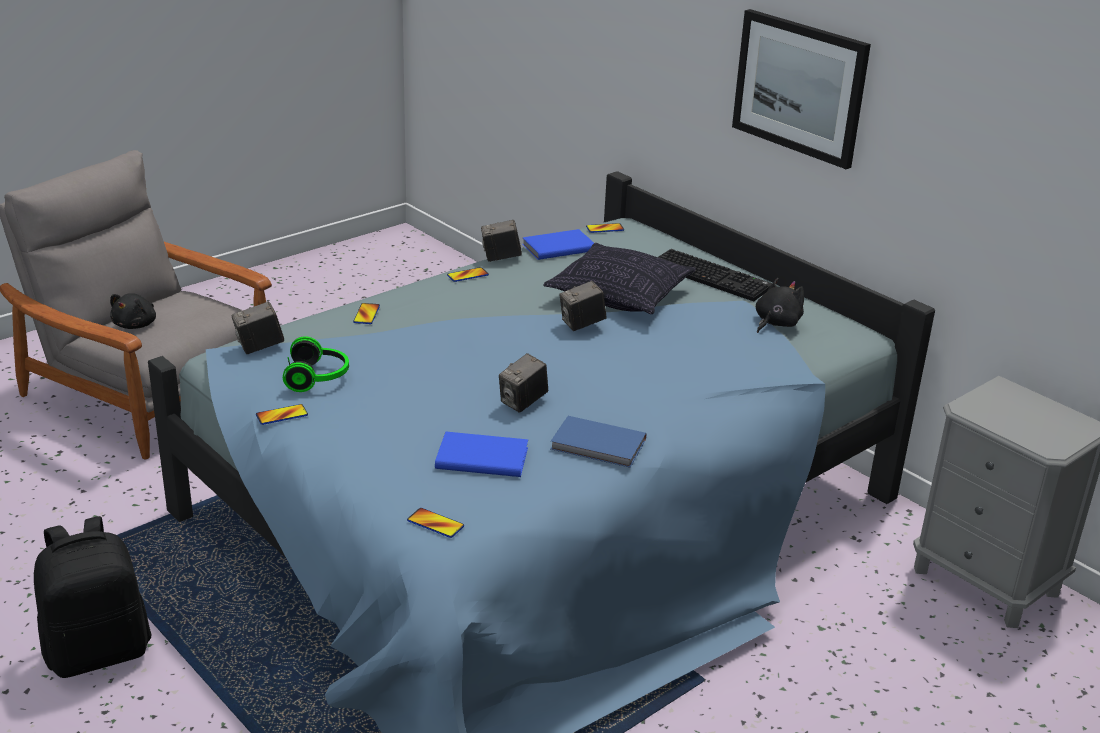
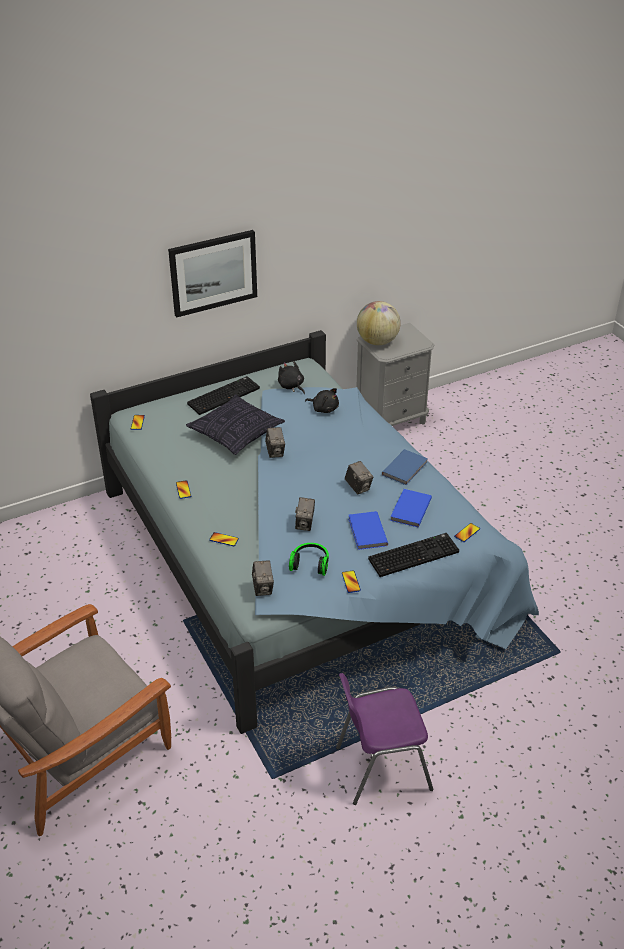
camera: 75 degrees left, 10 degrees up
black backpack [34,516,151,678] -> purple chair [336,673,434,805]
black plush toy [110,293,156,329] -> black plush toy moved to [305,388,339,413]
camera [481,220,522,262] -> camera moved to [295,497,315,531]
blue book [522,229,594,260] -> blue book moved to [348,511,388,550]
none -> globe [357,301,401,345]
none -> keyboard [368,533,459,577]

